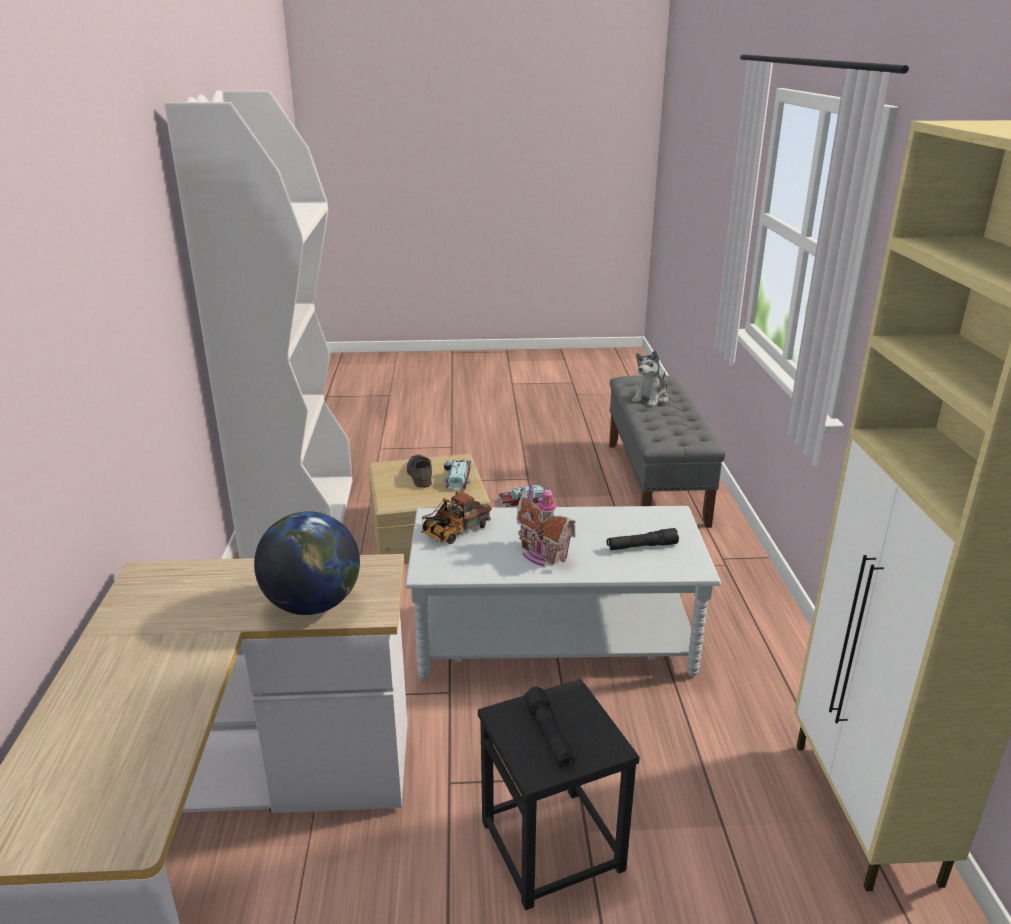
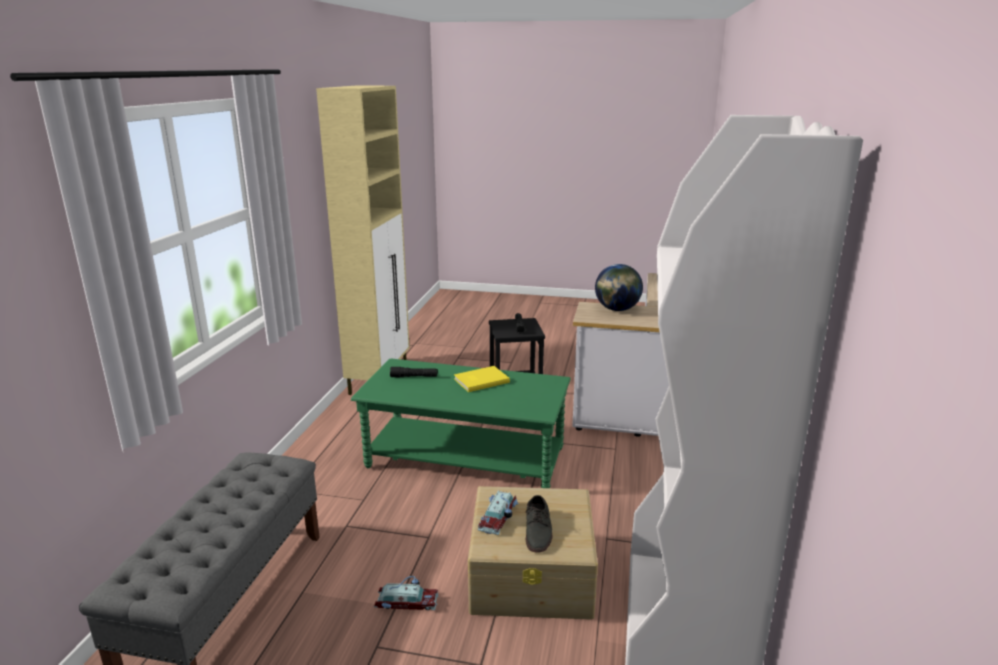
camera: 165 degrees left, 5 degrees down
grey coffee table [405,506,721,680] -> green coffee table [351,359,571,488]
toy truck [421,492,492,544] -> none
toy house [517,481,576,567] -> yellow book [454,366,510,392]
plush toy [632,350,668,407] -> none

